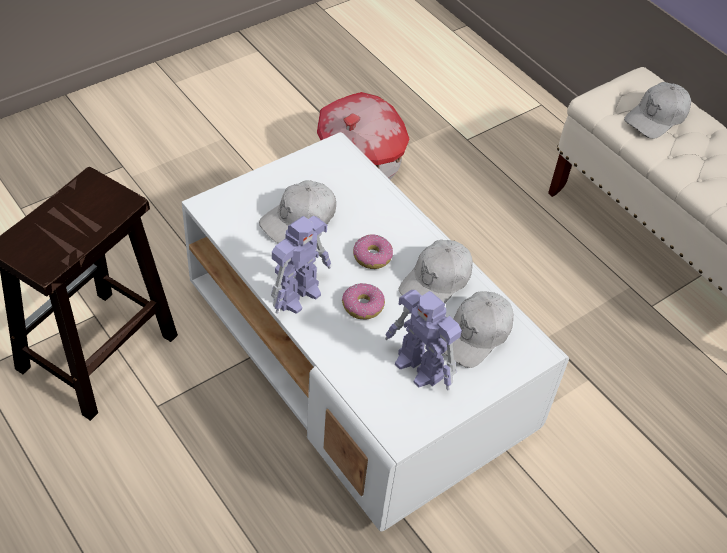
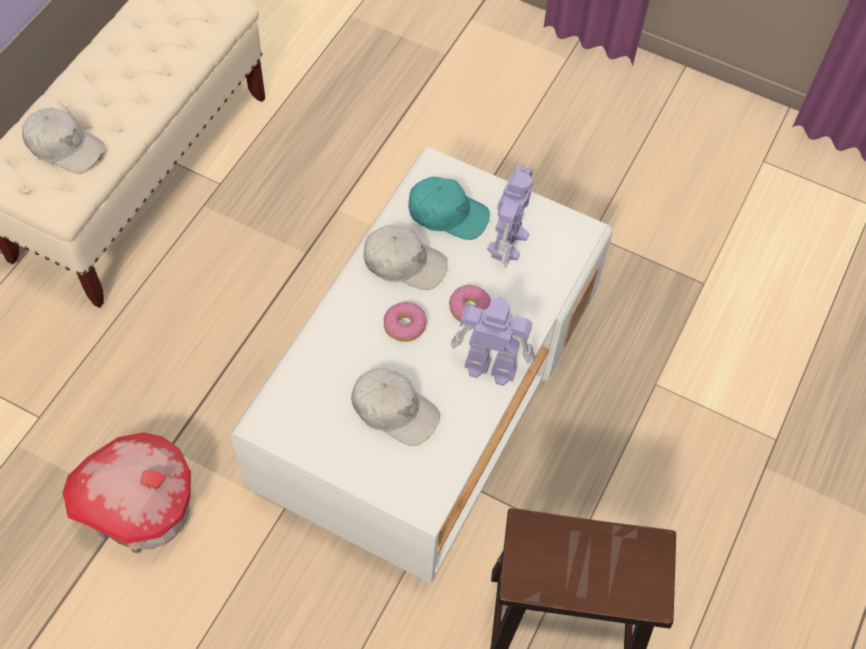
camera: 115 degrees left, 10 degrees up
white cap [444,291,514,368] -> turquoise cap [408,177,490,240]

